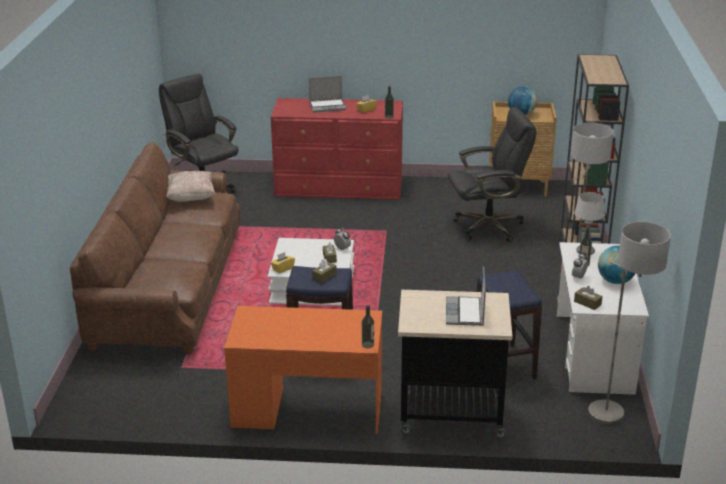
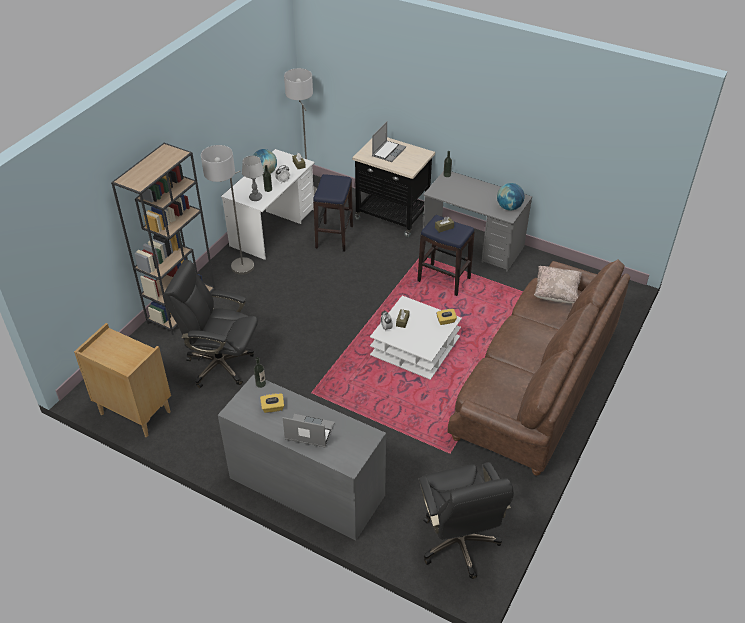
camera: 155 degrees left, 15 degrees up
beige pillow [166,171,215,201] -> beige pillow moved to [534,266,582,303]
orange desk [224,306,382,434] -> grey desk [423,171,532,272]
red dresser [271,98,403,200] -> grey dresser [218,374,386,541]
globe [508,86,537,115] -> globe moved to [497,183,525,210]

